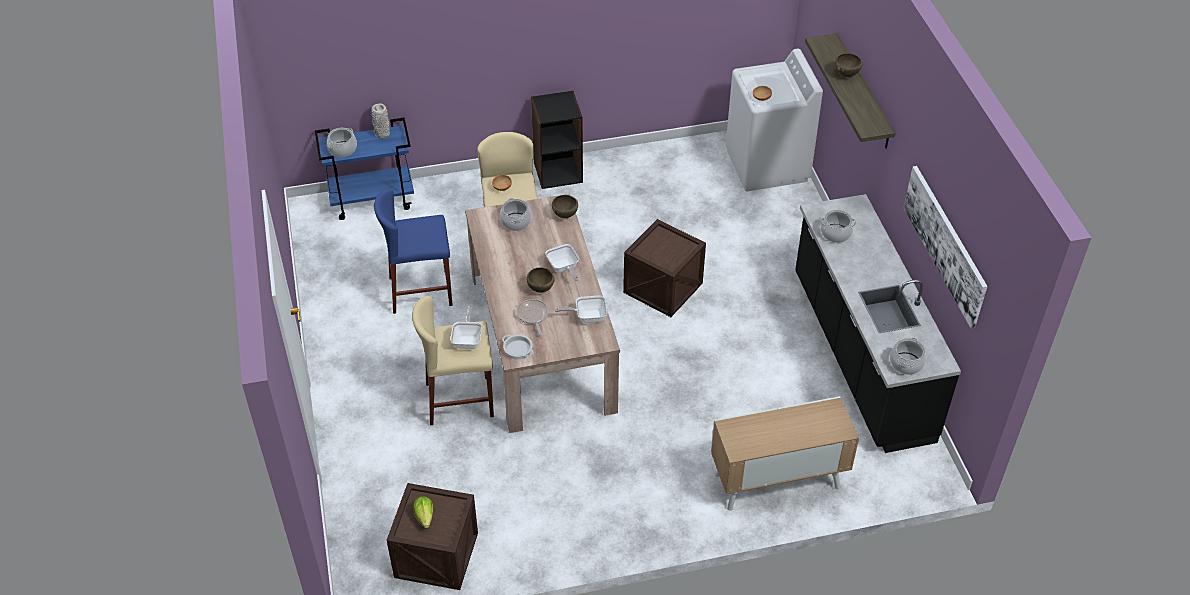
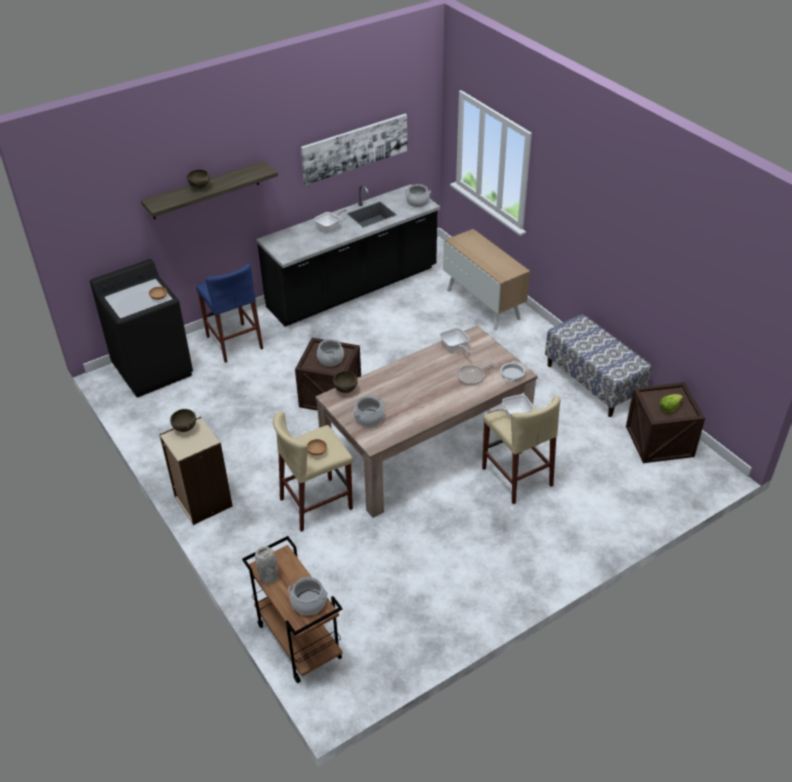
camera: 110 degrees left, 5 degrees down
blue cart [315,118,414,220] -> brown cart [242,536,342,683]
blue stool [374,189,453,314] -> blue stool moved to [196,264,263,363]
brown bowl [527,267,554,293] -> brown bowl moved to [170,409,196,432]
black bookcase [531,91,583,189] -> beige bookcase [159,417,233,525]
frying pan [545,244,579,281] -> frying pan moved to [314,209,347,232]
white washing machine [726,49,823,191] -> black washing machine [90,259,193,397]
cooking pot [820,210,856,243] -> cooking pot moved to [317,339,344,366]
none -> bench [545,314,651,417]

